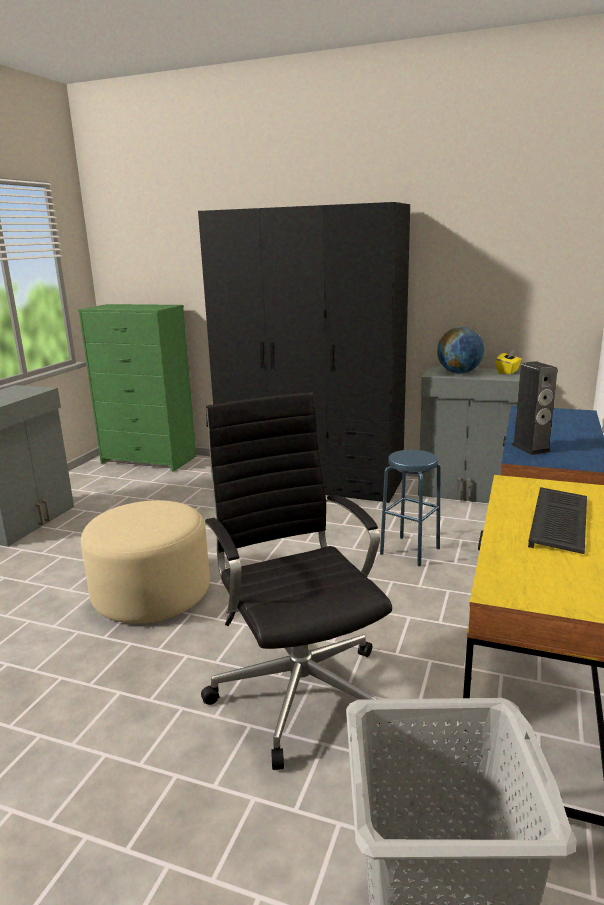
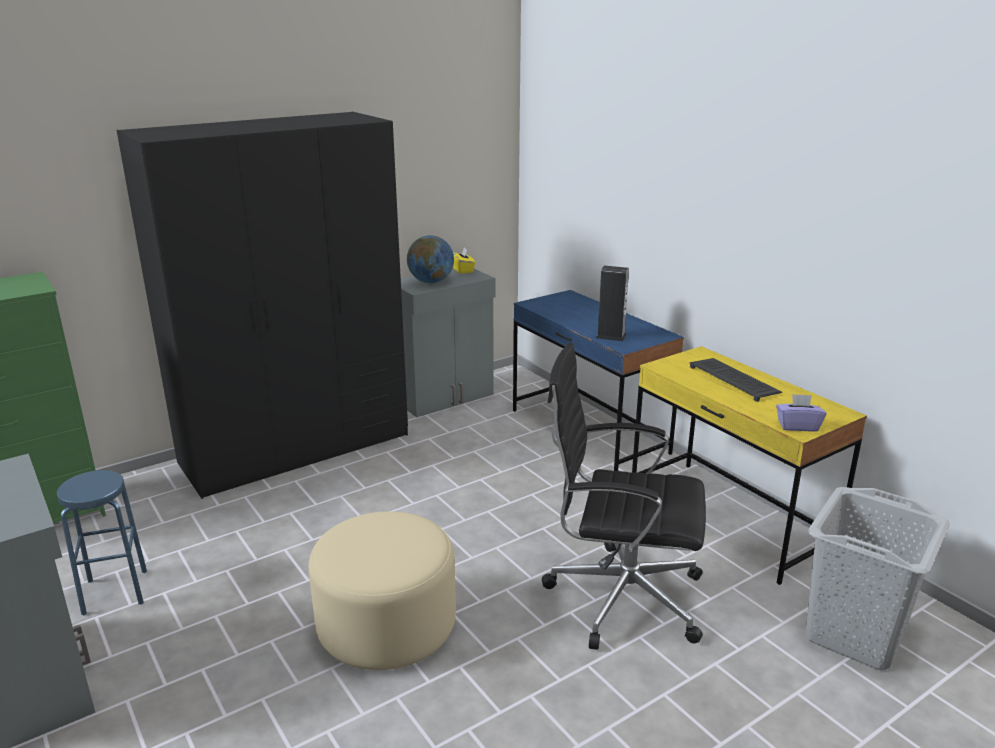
camera: 55 degrees left, 5 degrees up
blue stool [380,450,441,566] -> blue stool moved to [57,470,147,616]
none -> purple tissue box [776,394,827,432]

